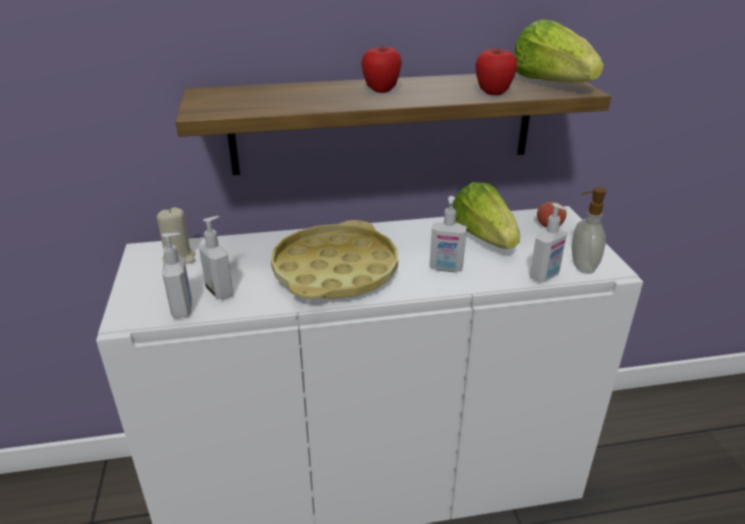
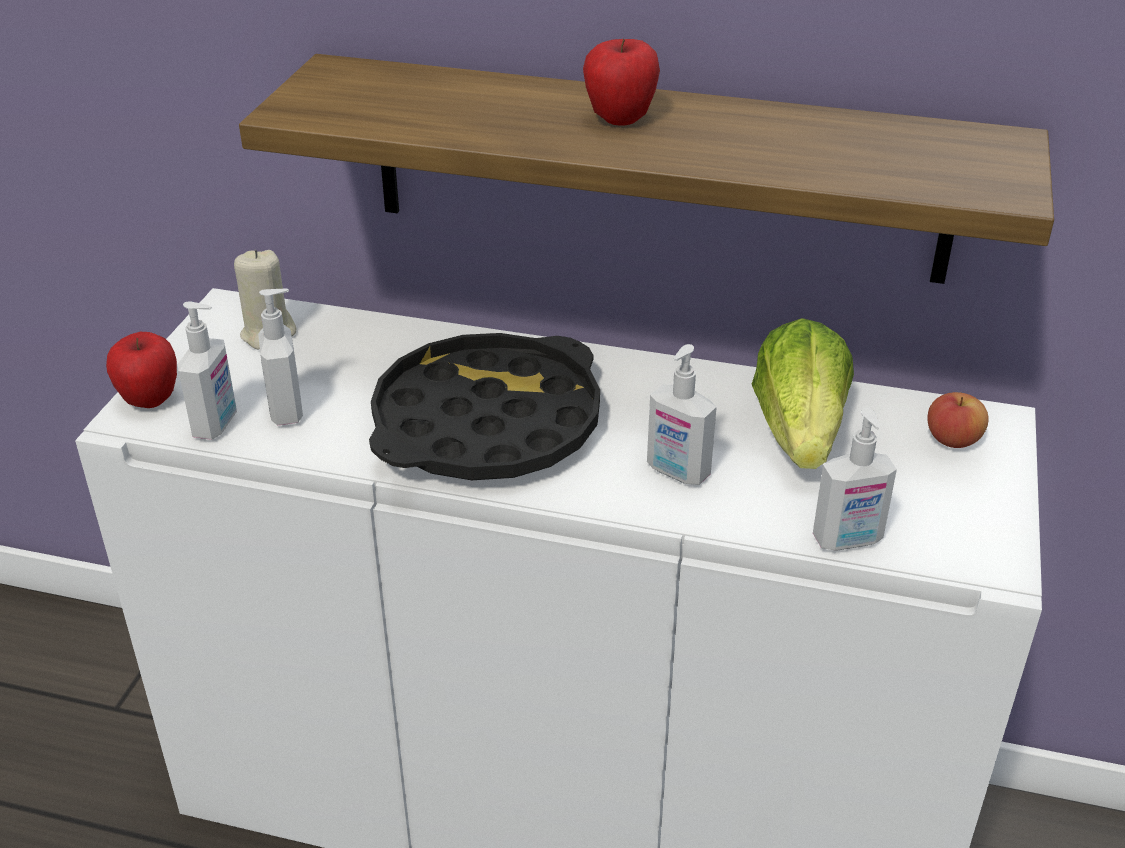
camera: 25 degrees right, 5 degrees up
yellow tray [271,220,398,299] -> black tray [369,333,600,480]
apple [475,47,517,95] -> apple moved to [106,332,177,408]
lettuce [514,19,604,82] -> none
soap dispenser [571,187,607,274] -> none

